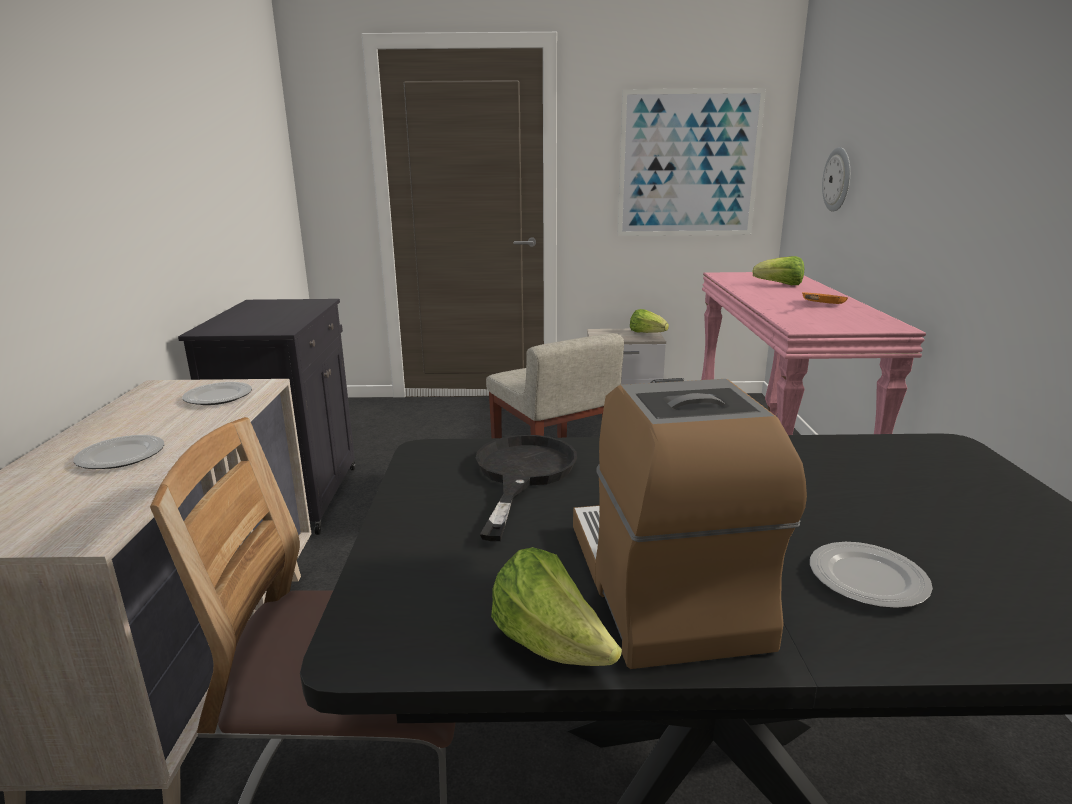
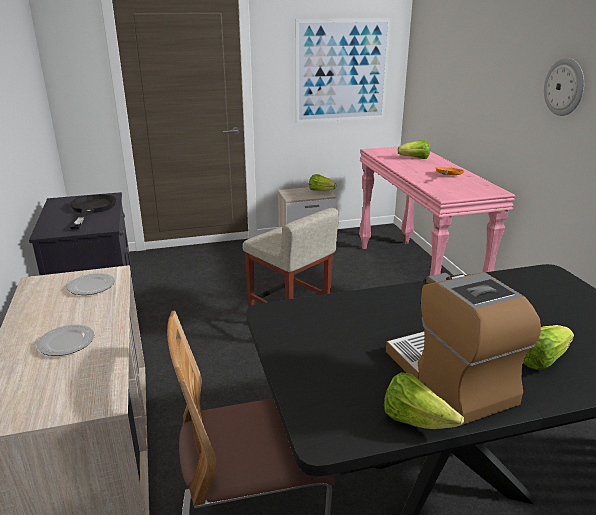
camera: 15 degrees left, 5 degrees up
black frying pan [476,435,577,541] -> black frying pan moved to [70,194,116,230]
plate [810,542,933,609] -> lettuce [523,325,574,370]
wall clock [822,147,850,212] -> wall clock moved to [544,58,584,116]

